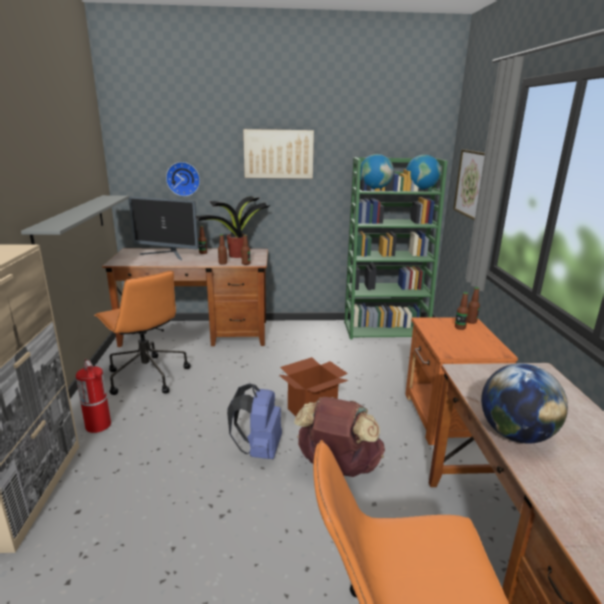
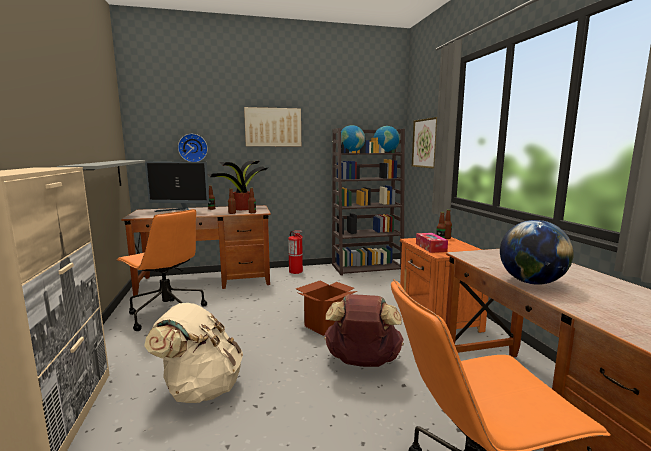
camera: 10 degrees left, 10 degrees down
fire extinguisher [76,359,111,433] -> fire extinguisher moved to [288,231,303,274]
blue backpack [227,383,282,459] -> none
green bookcase [344,157,448,340] -> brown bookcase [332,128,405,276]
none -> beige backpack [144,303,243,403]
none -> tissue box [416,233,448,253]

